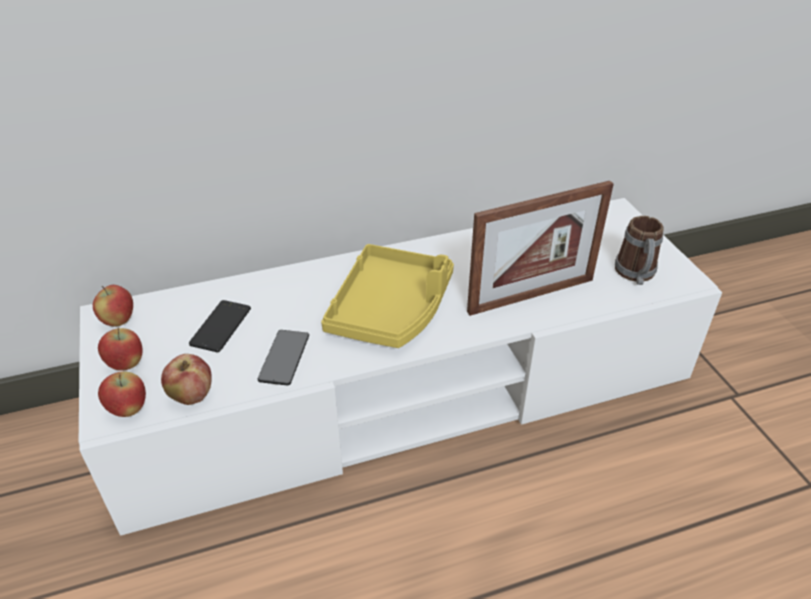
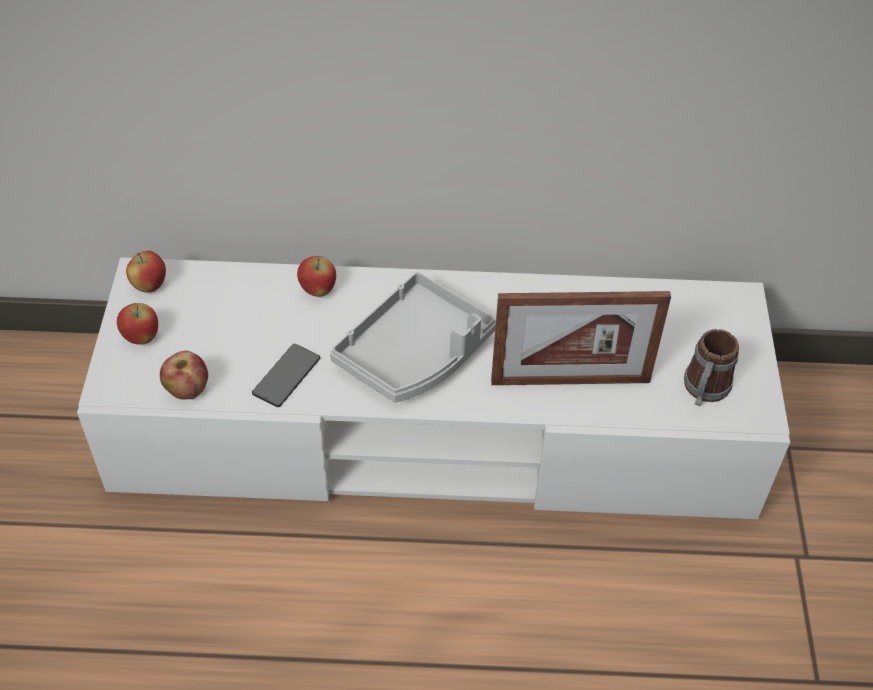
camera: 20 degrees right, 10 degrees up
apple [98,371,146,417] -> apple moved to [297,256,336,297]
phone [189,300,251,352] -> none
yellow tray [321,244,454,348] -> grey tray [330,272,496,402]

